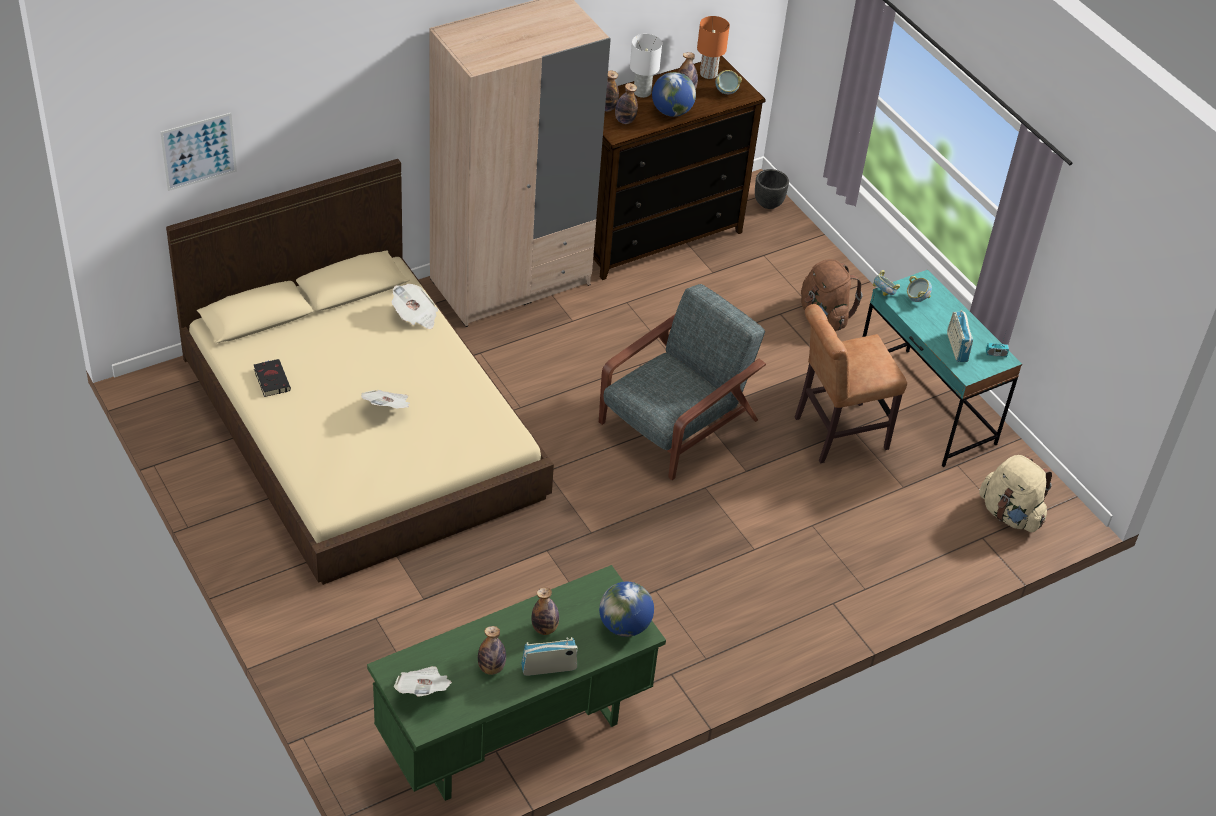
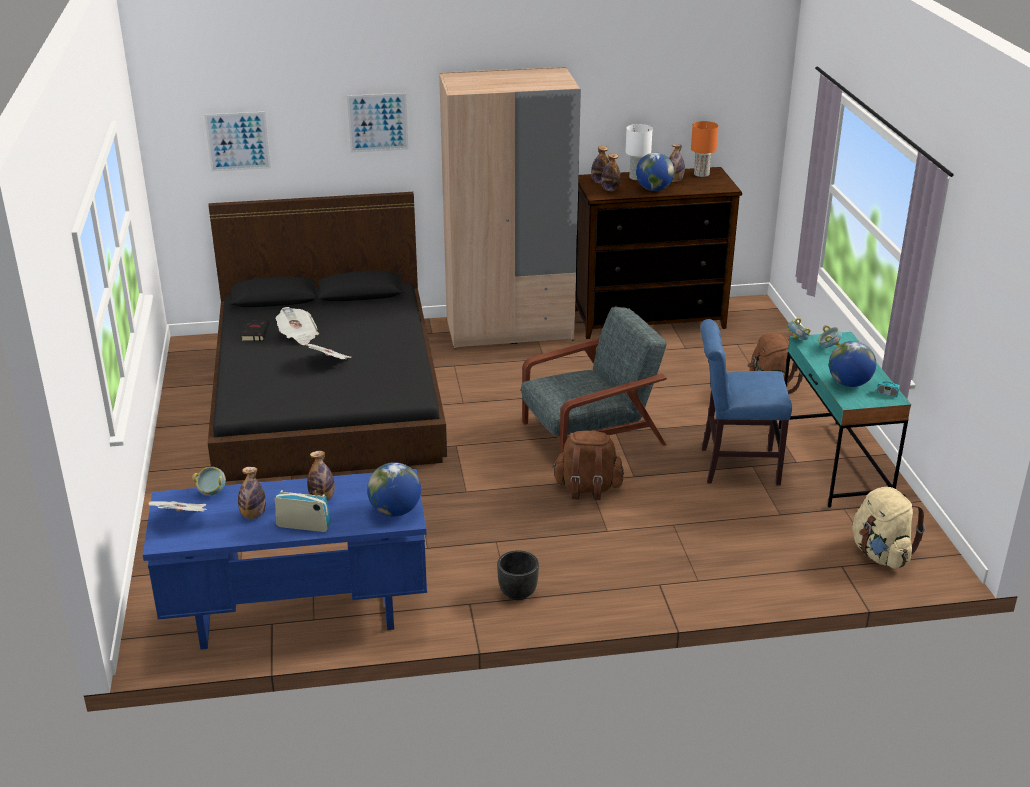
camera: 25 degrees right, 15 degrees down
beige bed [166,159,554,585] -> black bed [208,192,447,481]
green desk [367,565,666,801] -> blue desk [143,469,427,649]
newspaper [392,284,438,329] -> newspaper moved to [276,307,319,345]
bowl [715,70,742,94] -> bowl moved to [192,467,226,496]
black planter [755,169,789,209] -> black planter moved to [497,550,539,600]
brown chair [794,304,907,463] -> blue chair [700,319,792,486]
radio [947,310,973,362] -> globe [829,341,876,387]
none -> picture [347,93,409,153]
none -> brown backpack [552,430,624,500]

